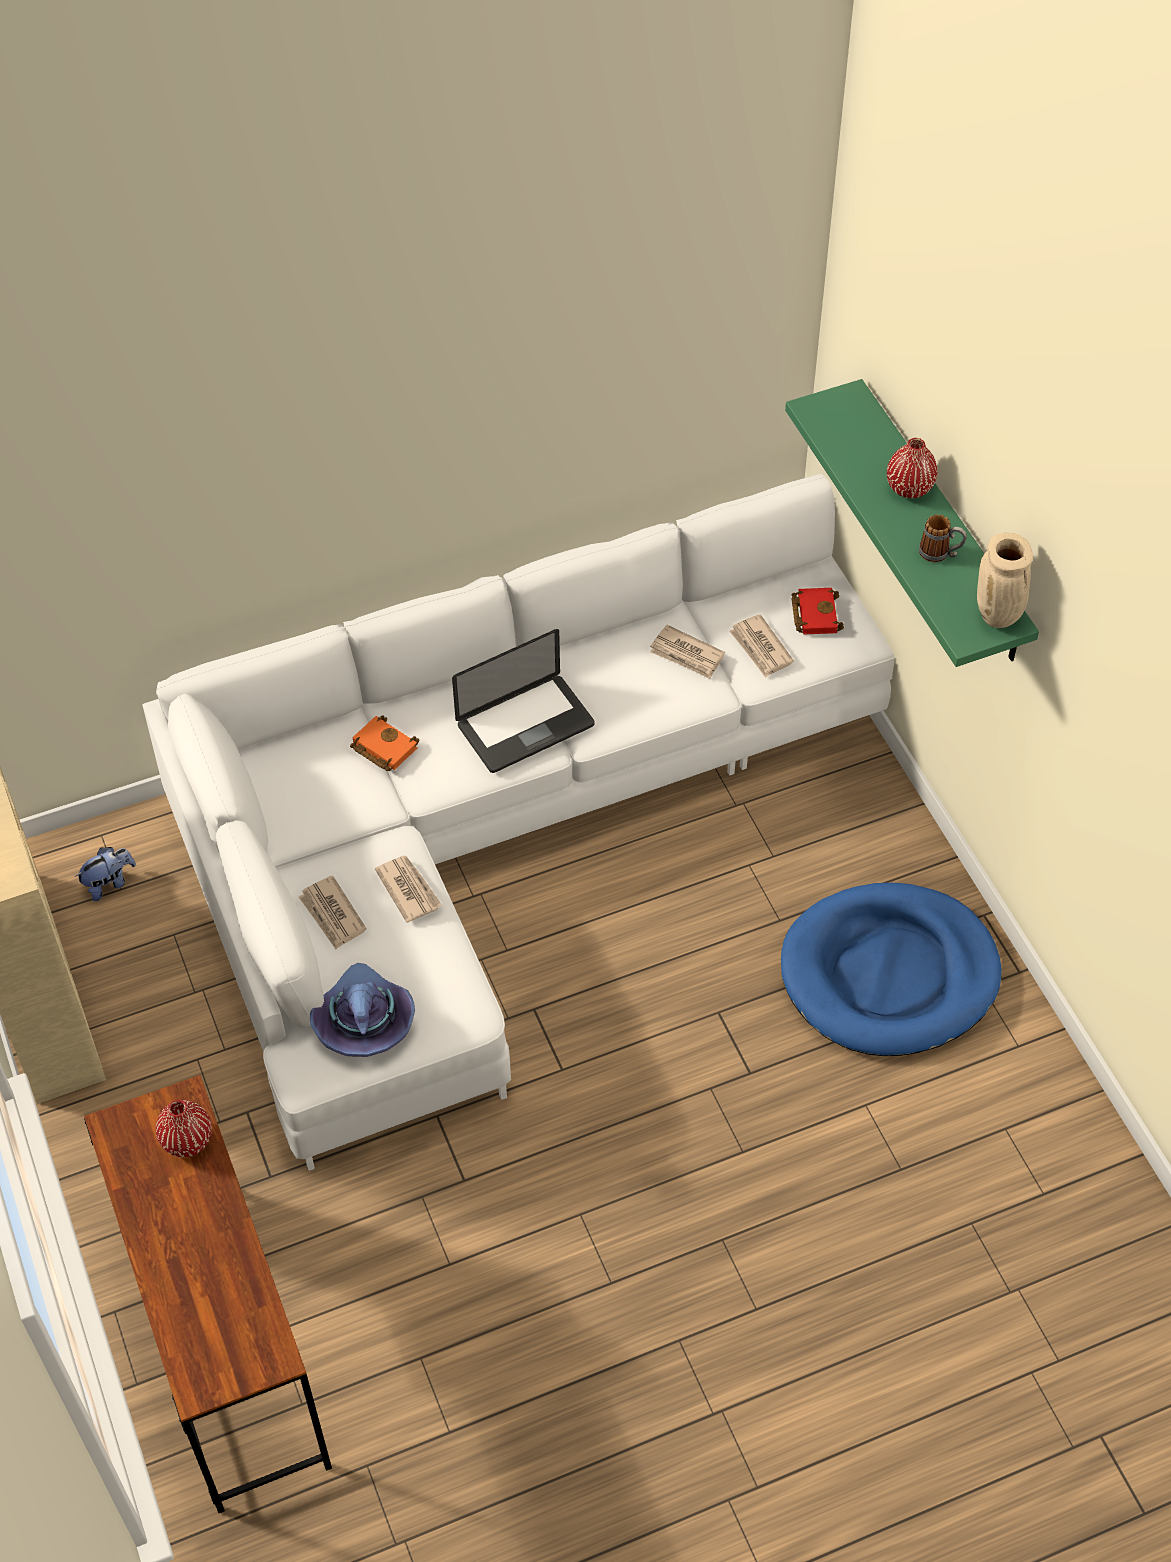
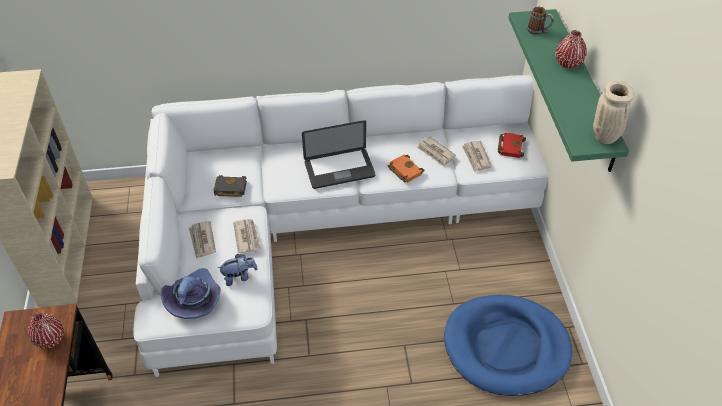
camera: 15 degrees right, 5 degrees down
plush toy [74,847,136,901] -> plush toy moved to [218,254,258,286]
orange book [350,715,420,771] -> orange book moved to [387,154,424,182]
mug [919,514,967,562] -> mug moved to [527,7,554,35]
none -> black book [213,175,247,197]

